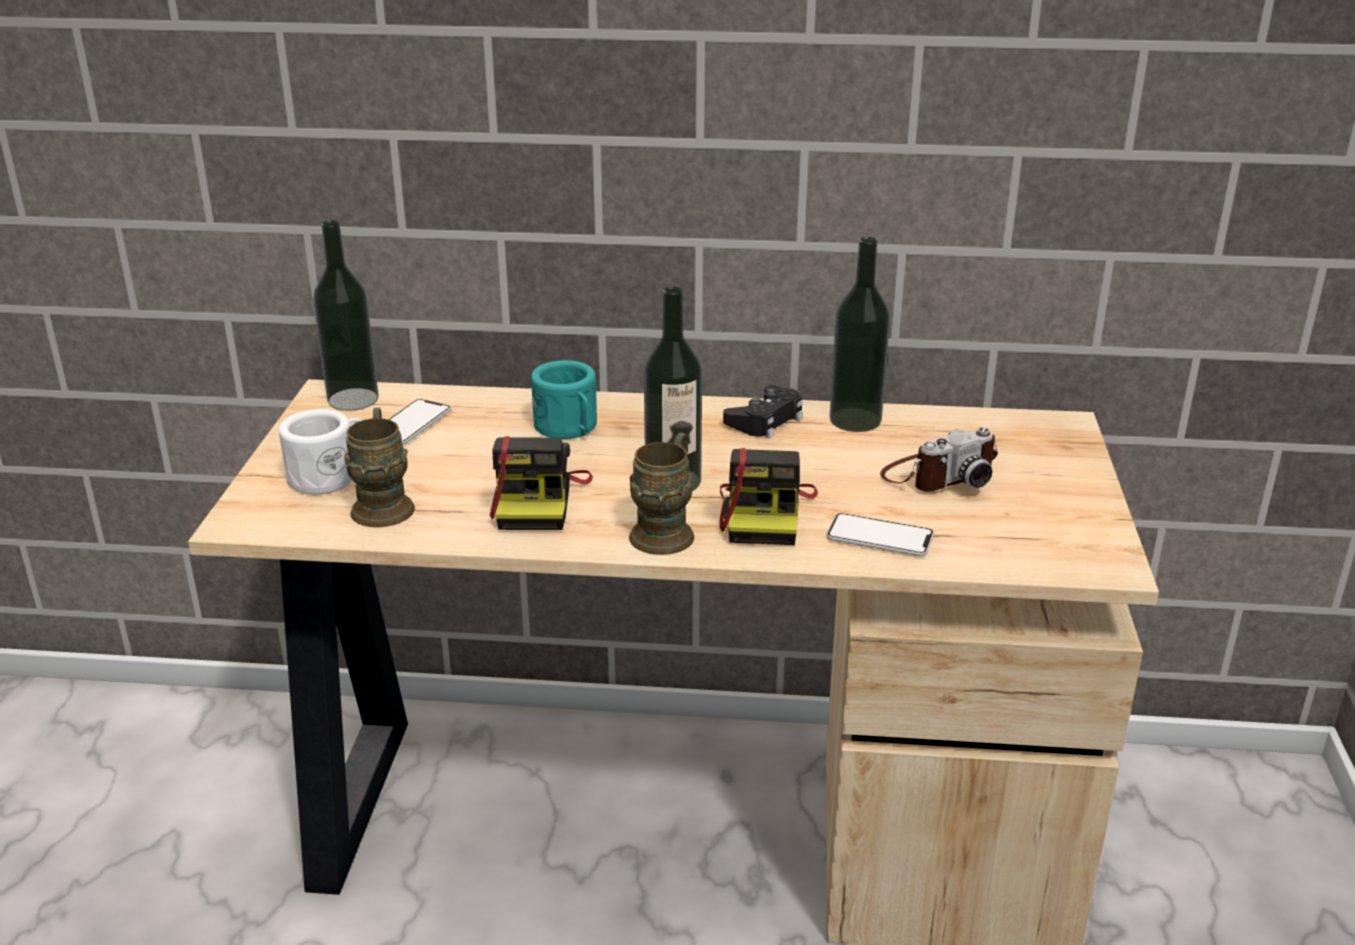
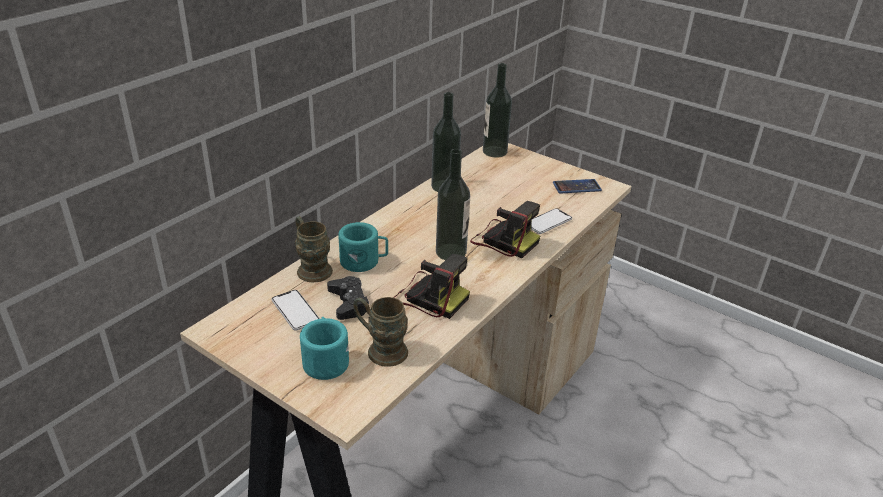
camera: 60 degrees left, 5 degrees up
white mug [279,409,361,494] -> turquoise mug [300,317,349,380]
bottle [313,220,378,411] -> bottle moved to [483,63,512,158]
brown mug [629,432,694,555] -> brown mug moved to [295,216,333,282]
black game controller [723,385,803,438] -> black game controller moved to [327,276,369,320]
camera [880,427,998,492] -> none
none -> phone [553,179,602,194]

